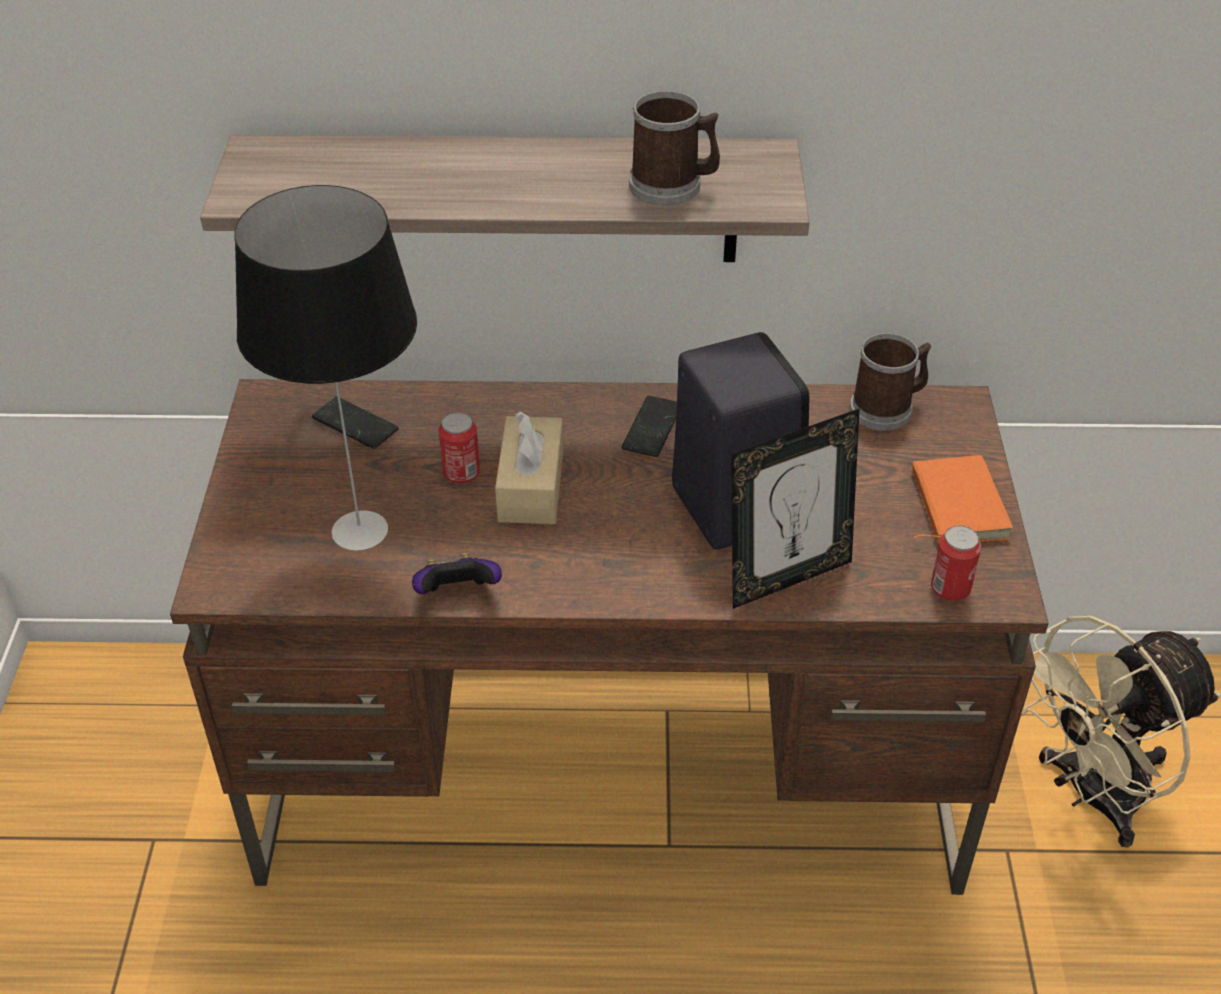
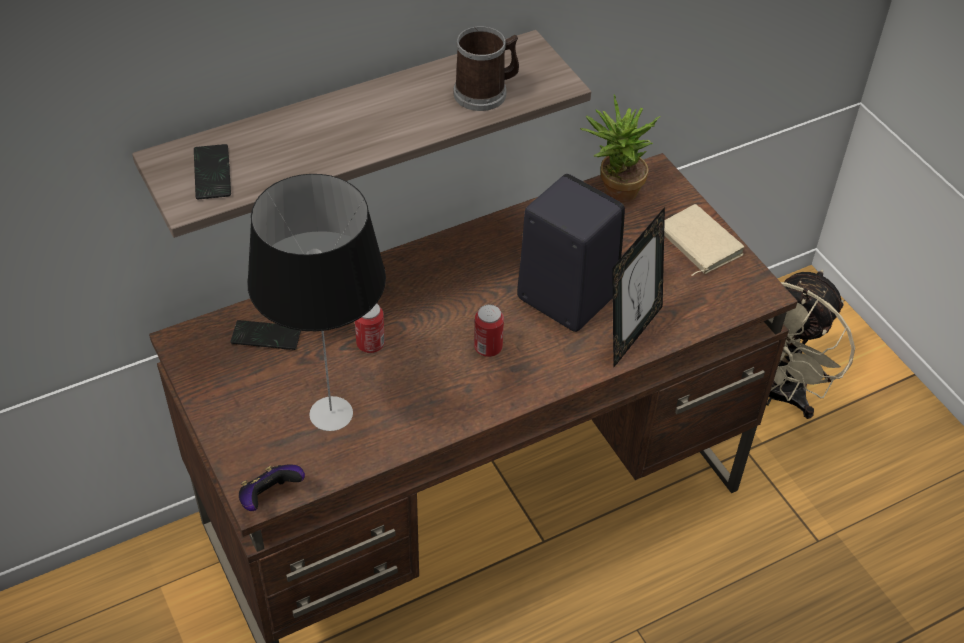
camera: 30 degrees left, 5 degrees up
game controller [412,553,502,595] -> game controller moved to [239,464,305,511]
beige tissue box [495,411,563,524] -> none
phone [622,396,677,457] -> phone moved to [194,144,231,199]
mug [850,333,931,431] -> potted plant [580,95,660,202]
orange book [913,455,1013,544] -> beige book [664,204,744,276]
can [931,525,981,601] -> can moved to [474,304,504,357]

